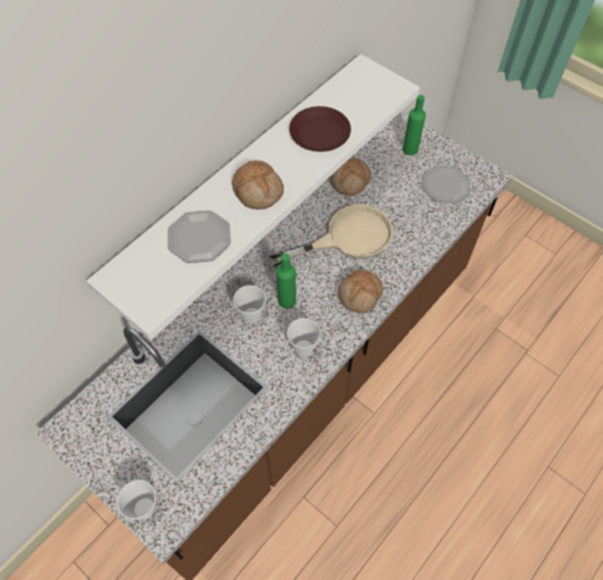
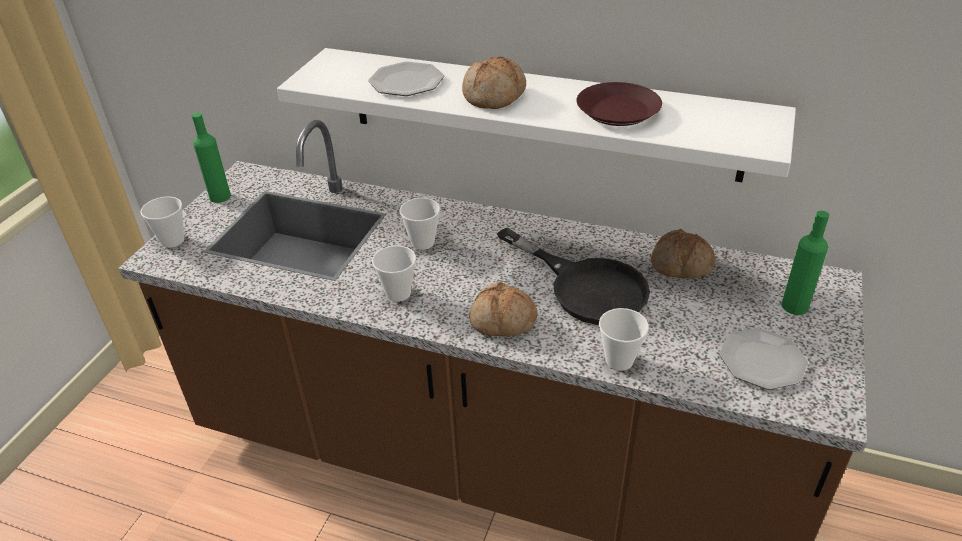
camera: 70 degrees right, 20 degrees down
beige frying pan [269,204,393,266] -> black frying pan [497,227,650,325]
green bottle [276,253,296,309] -> green bottle moved to [192,113,231,203]
none -> cup [599,308,649,371]

